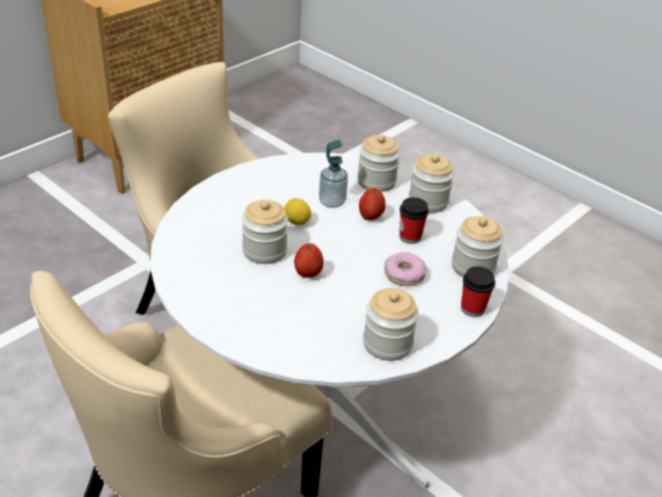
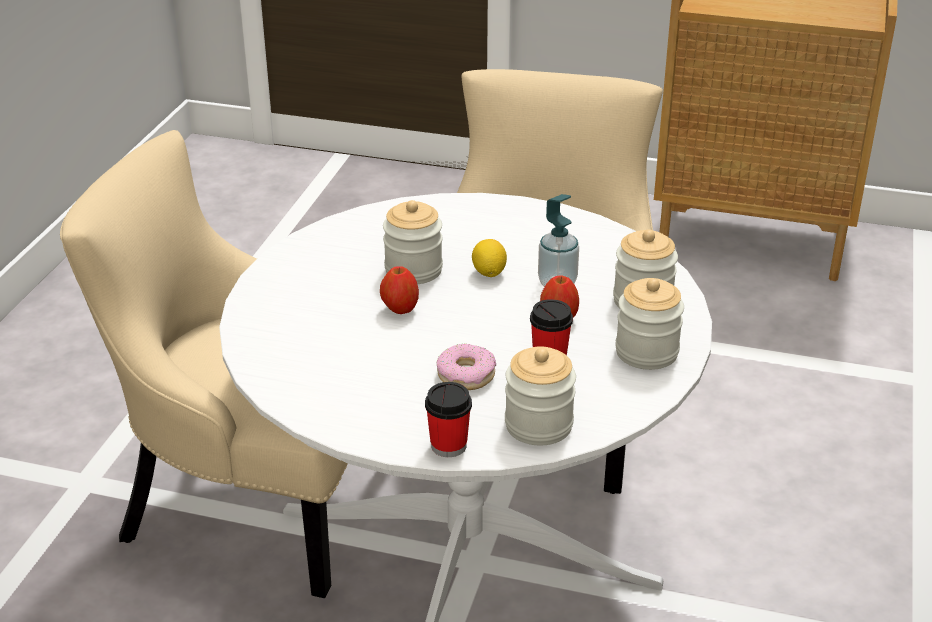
camera: 65 degrees right, 5 degrees down
jar [363,288,419,361] -> none

